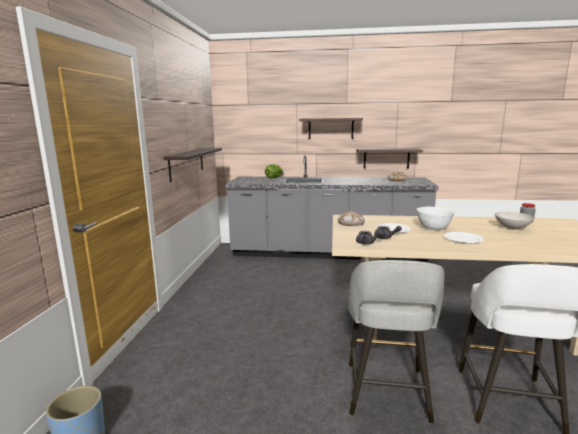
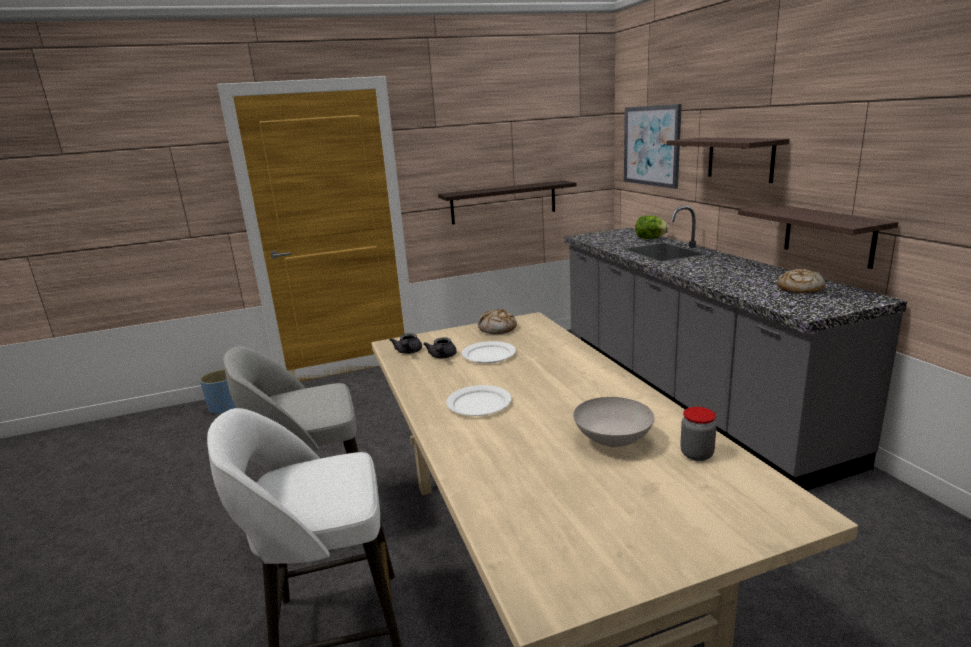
camera: 65 degrees right, 5 degrees up
white bowl [416,207,454,230] -> none
none -> picture [624,104,682,189]

